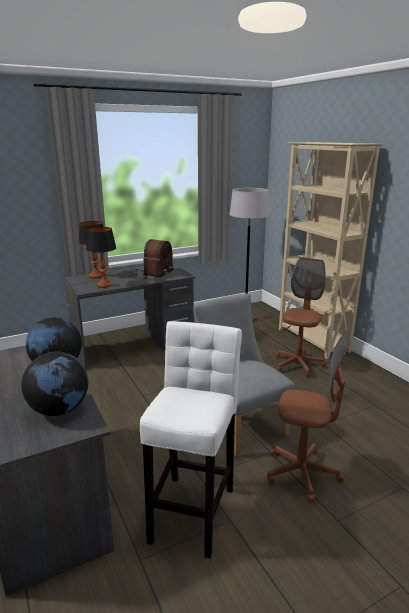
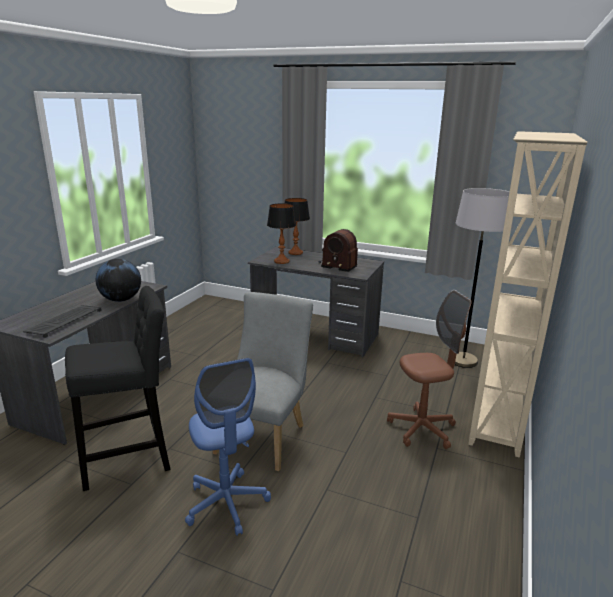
camera: 50 degrees right, 0 degrees up
globe [22,351,88,416] -> keyboard [23,305,102,338]
radio [128,239,174,279] -> radio turned 45 degrees clockwise [319,229,358,272]
white stool [140,321,242,558] -> black stool [65,286,171,491]
brown office chair [267,330,350,503] -> blue office chair [185,358,271,536]

